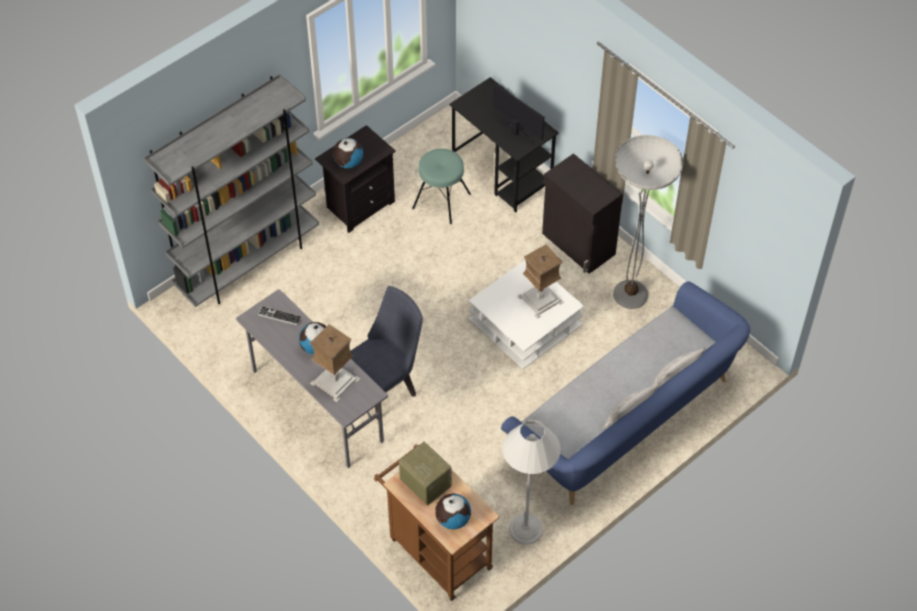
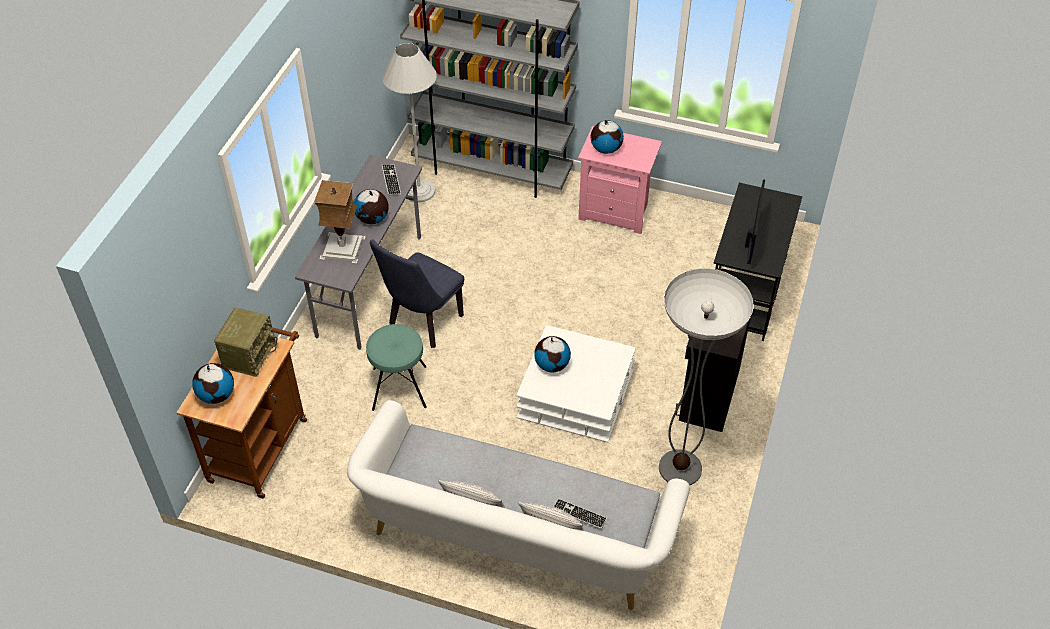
camera: 60 degrees right, 5 degrees down
black nightstand [315,125,396,233] -> pink nightstand [578,126,662,234]
blue chair [350,286,423,420] -> blue chair turned 105 degrees clockwise [370,239,464,348]
turquoise stool [412,149,471,224] -> turquoise stool moved to [366,324,427,411]
blue sofa [501,281,750,505] -> white sofa [347,400,690,610]
white floor lamp [502,420,561,545] -> white floor lamp moved to [382,43,437,203]
table lamp [517,244,564,318] -> none
none -> globe [534,336,571,373]
none -> keyboard [553,498,607,529]

